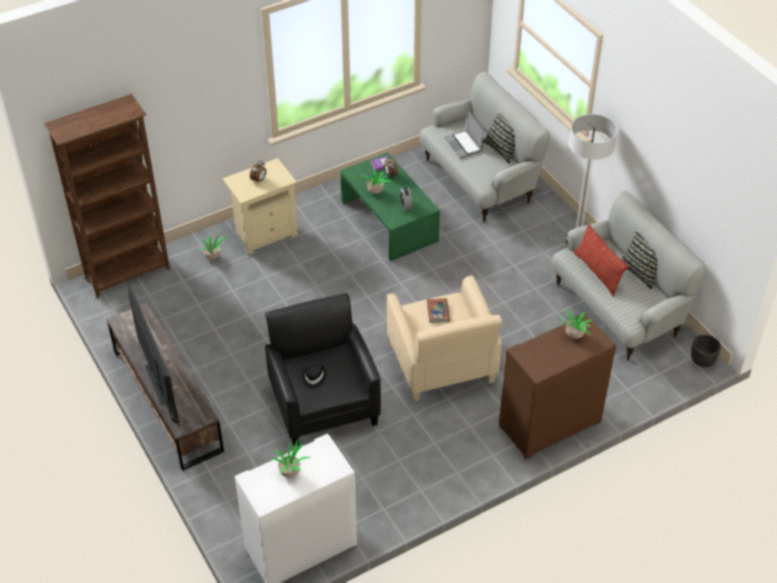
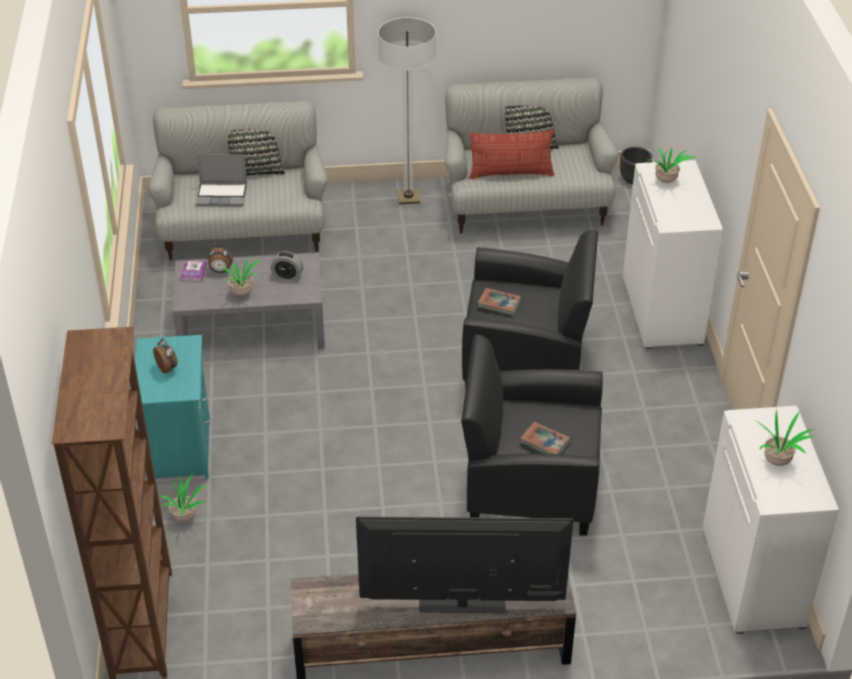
camera: 65 degrees left, 5 degrees down
beige nightstand [222,158,298,255] -> turquoise nightstand [135,335,210,479]
black hat [302,361,327,389] -> book [520,422,571,454]
green coffee table [340,152,440,261] -> grey coffee table [173,252,325,349]
beige armchair [387,275,502,402] -> black armchair [462,230,598,390]
brown cabinet [499,313,616,459] -> white cabinet [623,160,723,349]

